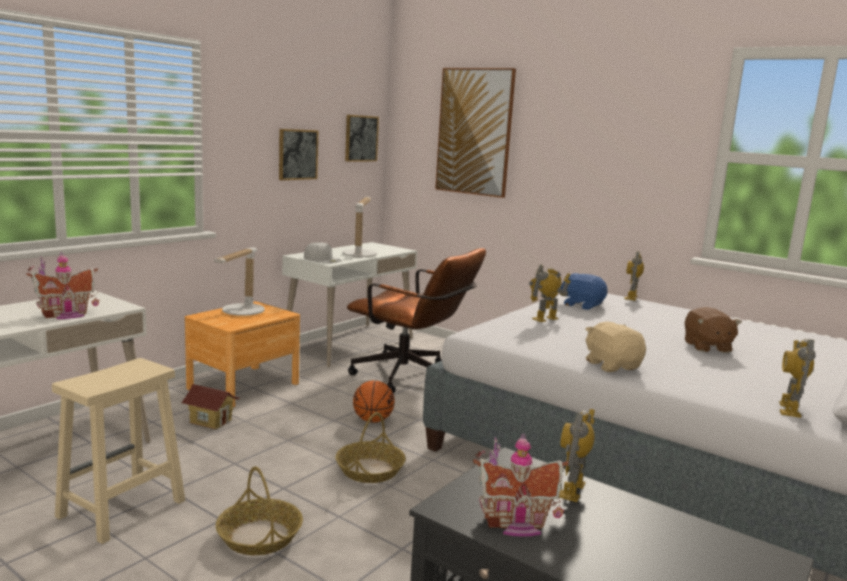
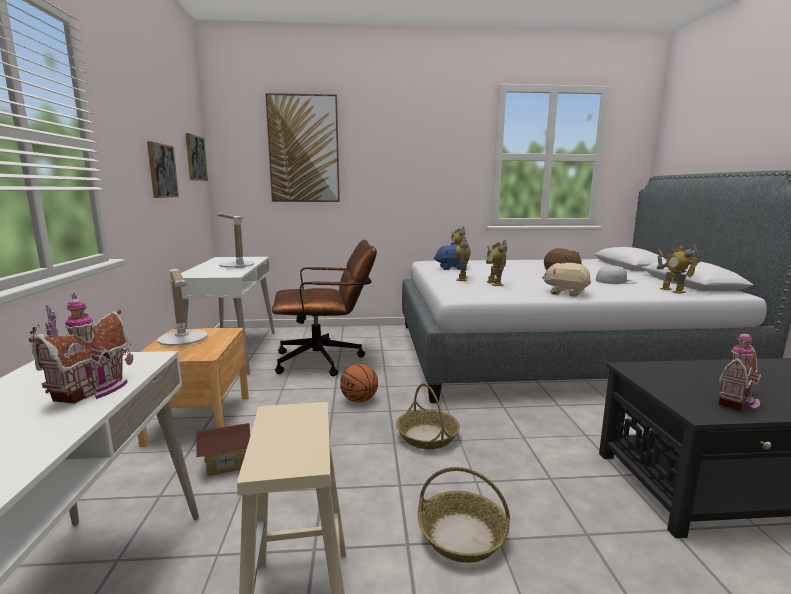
camera: 40 degrees left, 0 degrees up
white cap [304,242,341,263] -> white cap moved to [596,265,636,284]
toy robot [559,409,595,502] -> toy robot moved to [486,240,507,286]

